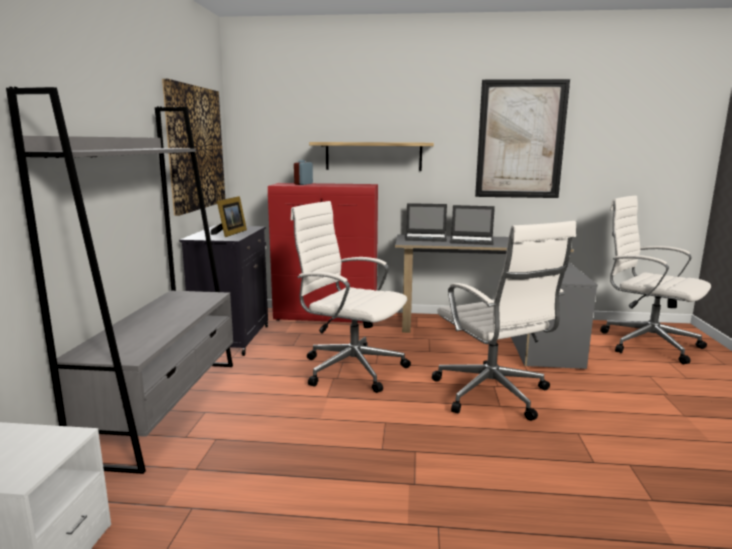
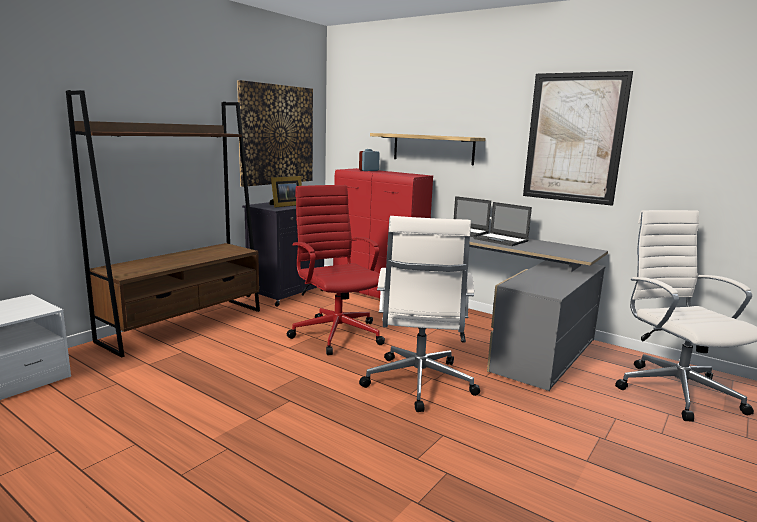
camera: 30 degrees right, 0 degrees up
grey bookcase [6,87,233,474] -> brown bookcase [66,90,260,358]
white office chair [290,201,411,393] -> red office chair [287,185,385,355]

